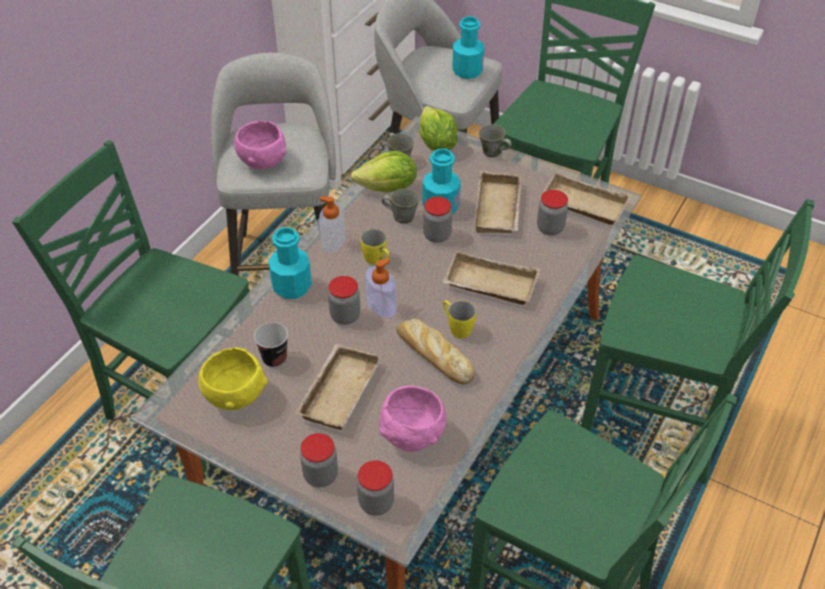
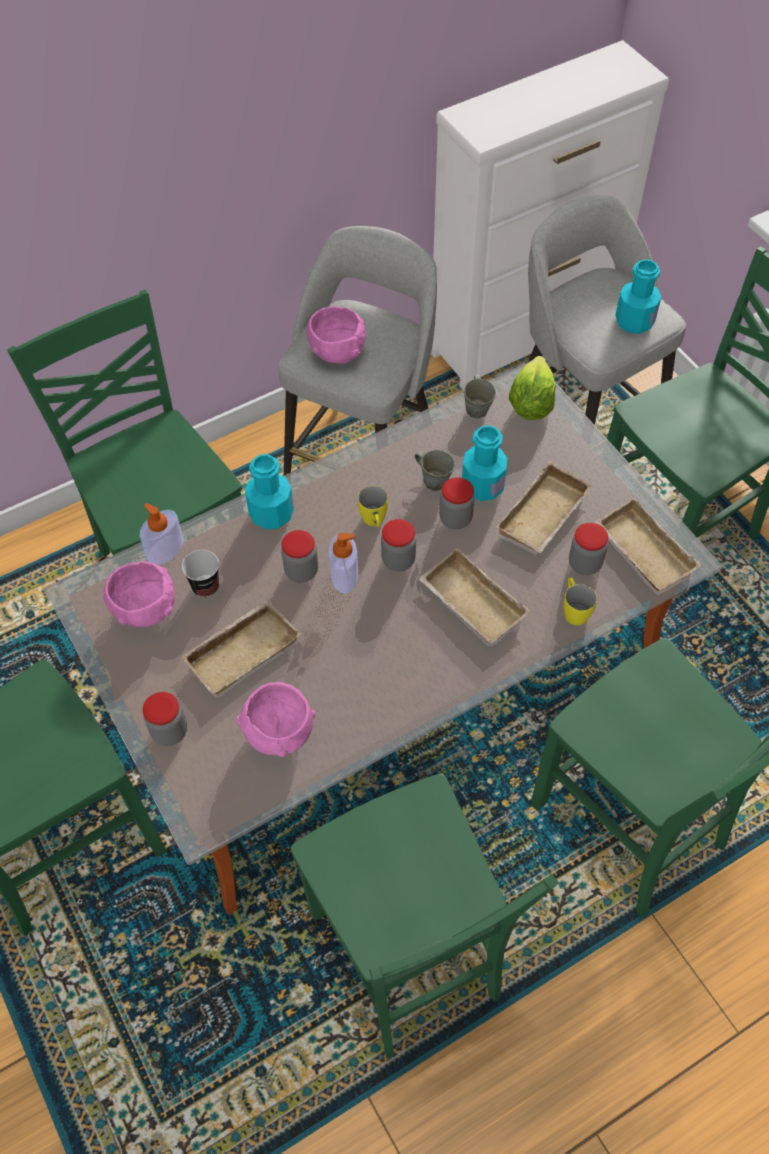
camera: 30 degrees right, 10 degrees up
yellow bowl [198,347,268,410] -> pink bowl [104,561,175,627]
soap dispenser [319,196,345,253] -> soap dispenser moved to [140,503,183,565]
lettuce [350,151,417,192] -> none
jar [357,461,394,515] -> jar moved to [381,519,416,572]
bread [397,318,475,384] -> none
yellow mug [443,300,476,338] -> yellow mug moved to [563,577,597,625]
grey mug [479,124,512,158] -> none

